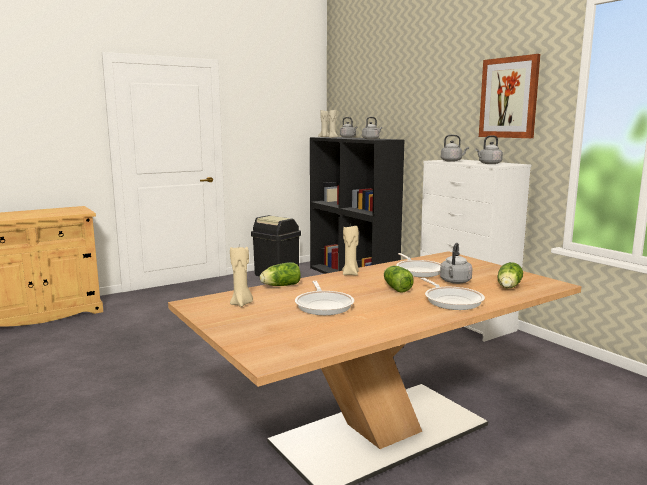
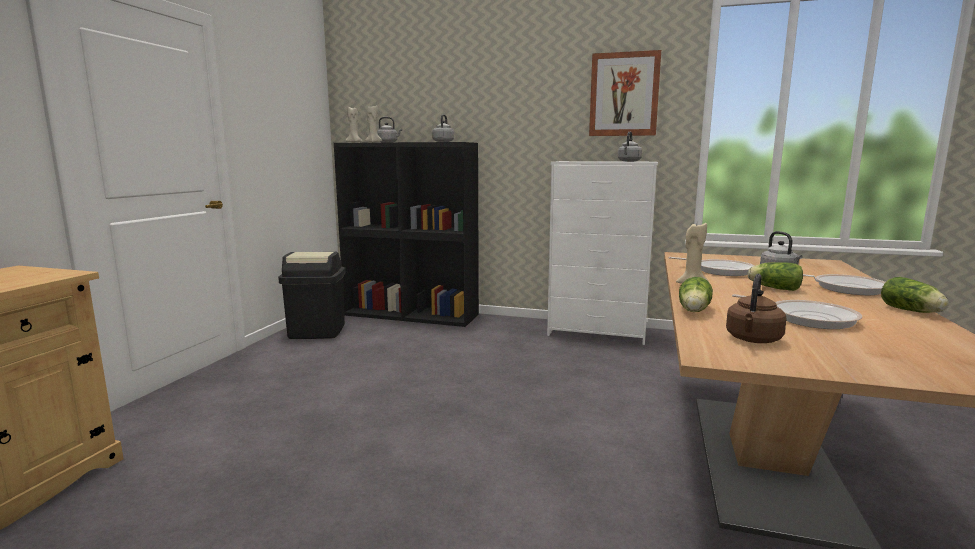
camera: 40 degrees left, 0 degrees up
beige candle [230,247,253,307] -> brown kettle [726,274,787,343]
grey kettle [441,135,469,162] -> none
lettuce [497,262,523,288] -> lettuce moved to [881,277,949,313]

